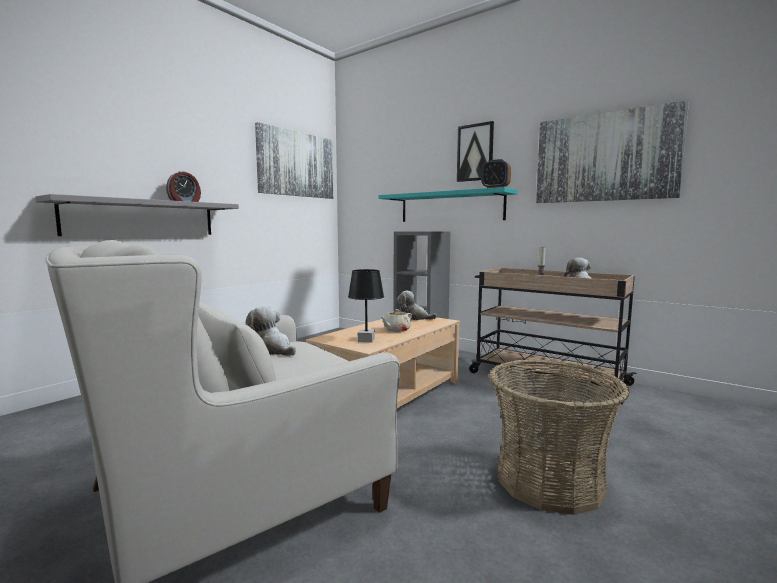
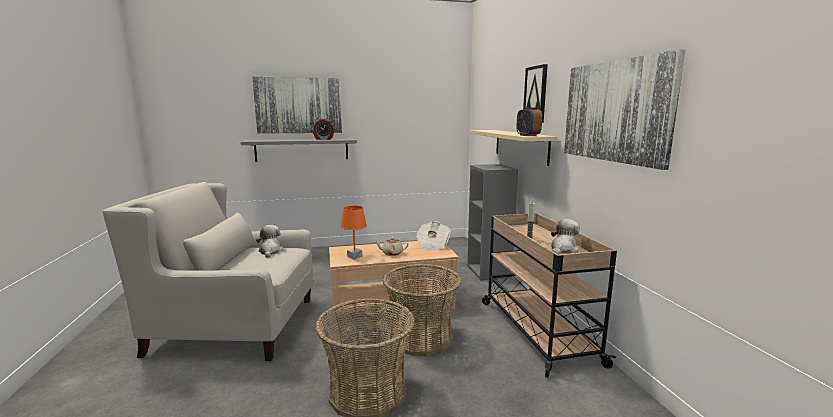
camera: 40 degrees right, 5 degrees up
picture [255,122,333,199] -> picture moved to [252,77,342,134]
black table lamp [348,269,384,342] -> orange table lamp [340,206,367,259]
turquoise shelf [379,187,518,222] -> beige shelf [470,130,557,166]
plush toy [397,290,437,320] -> newspaper [416,221,451,251]
none -> basket [383,264,462,356]

